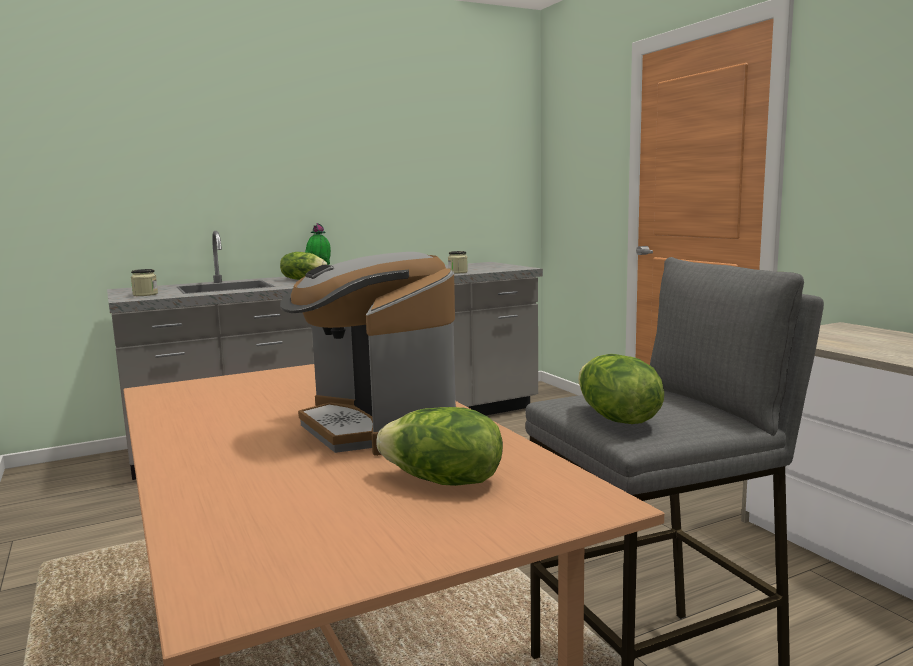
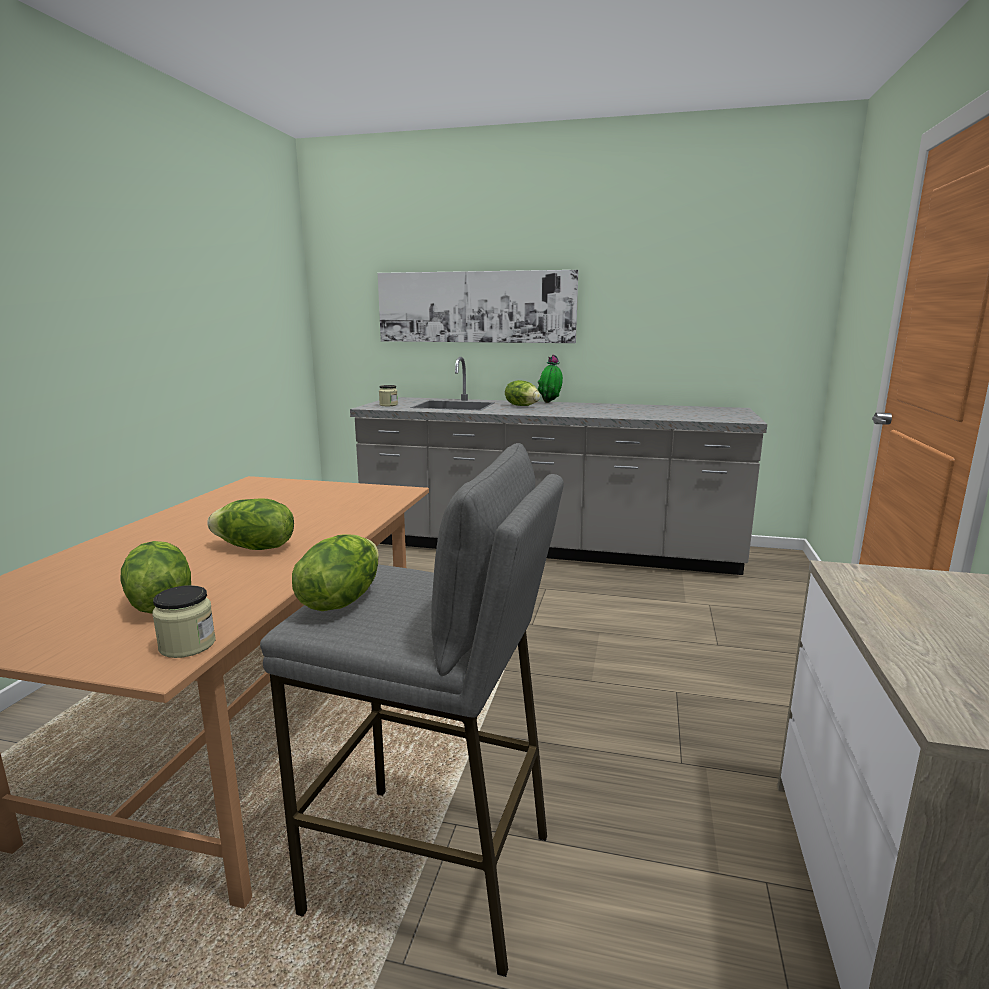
camera: 40 degrees right, 5 degrees up
coffee machine [280,252,456,456] -> lettuce [207,499,294,550]
jar [448,251,468,274] -> jar moved to [152,585,216,658]
none -> picture [378,270,578,343]

